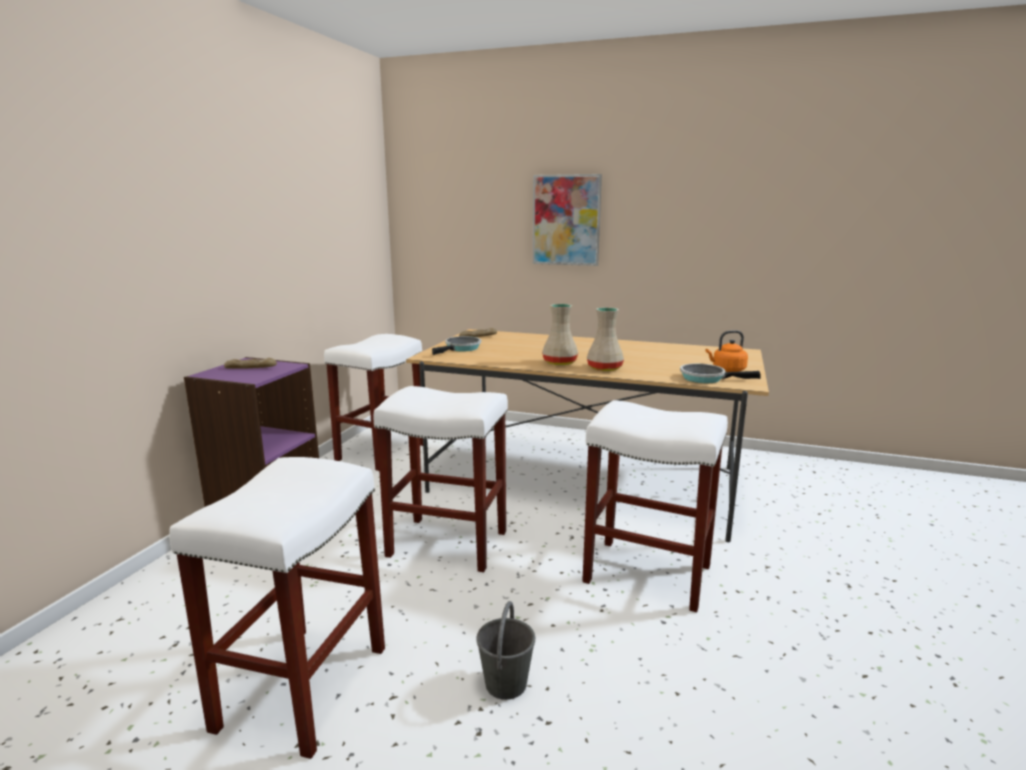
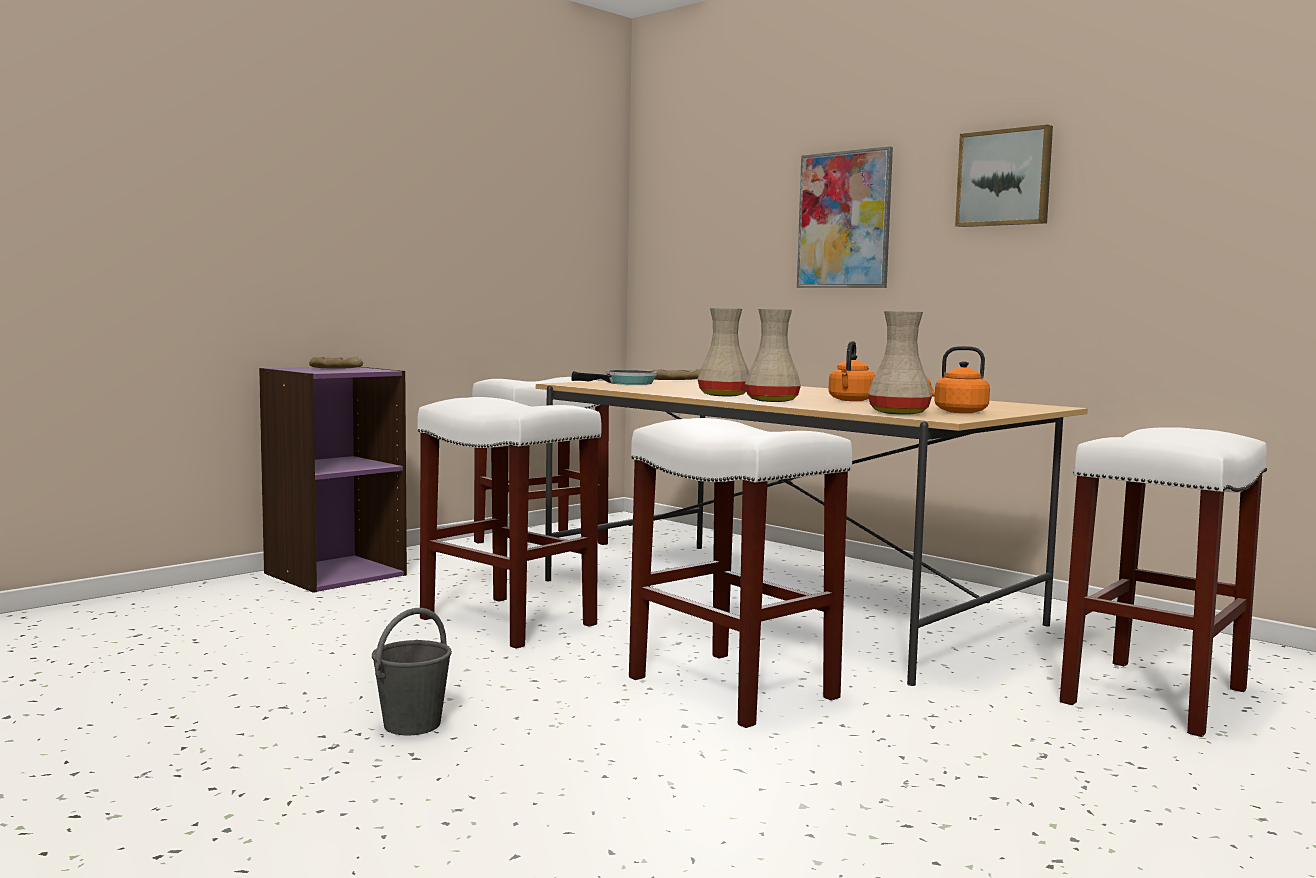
camera: 25 degrees right, 10 degrees down
white stool [169,457,385,759] -> white stool moved to [1060,427,1267,737]
frying pan [680,363,761,383] -> beige vase [868,311,932,415]
none -> orange kettle [828,341,876,401]
none -> picture [955,124,1053,227]

